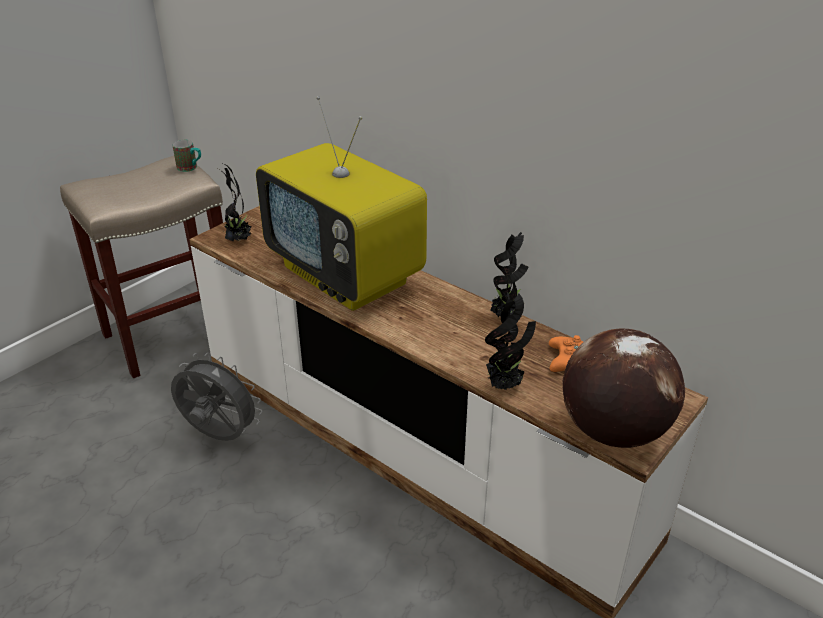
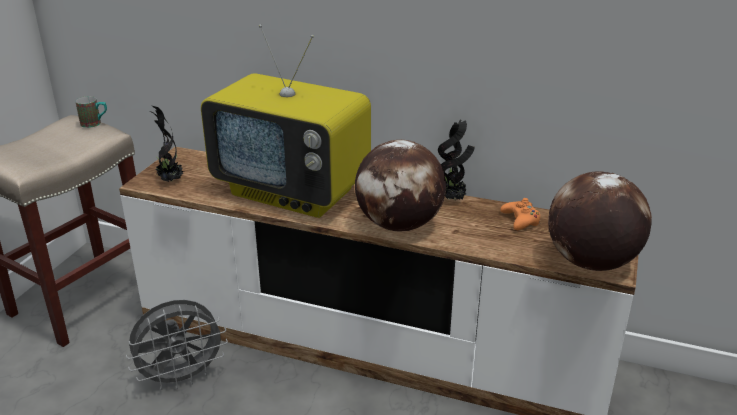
camera: 20 degrees left, 5 degrees down
grey fan [171,353,263,441] -> grey fan turned 150 degrees clockwise [126,300,228,390]
potted plant [485,293,536,390] -> none
none -> globe [355,140,446,231]

